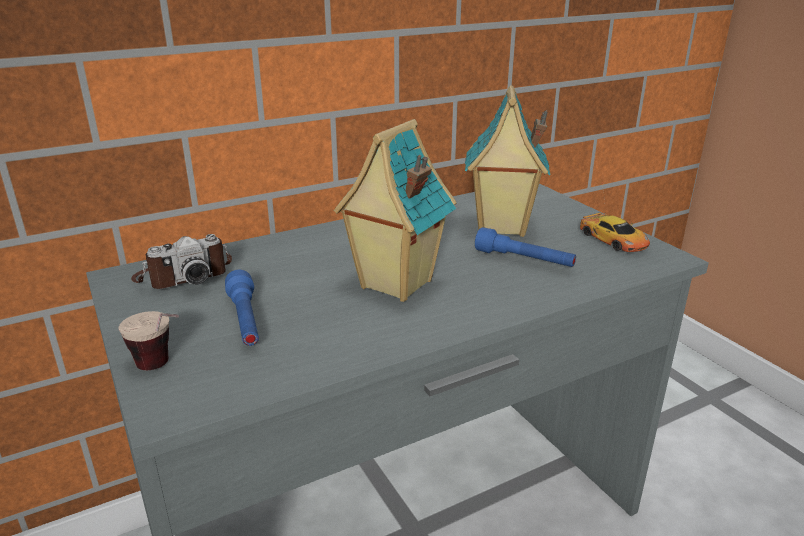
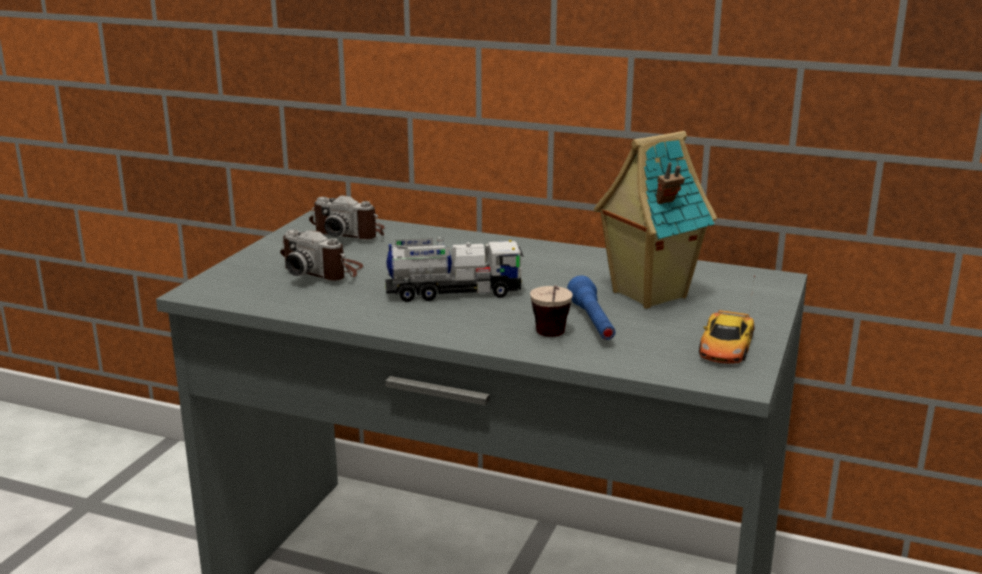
camera: 50 degrees right, 5 degrees down
cup [119,311,179,370] -> cup moved to [530,285,573,337]
blue flashlight [225,270,259,346] -> camera [280,230,363,281]
toy house [334,119,456,302] -> toy truck [385,237,524,302]

